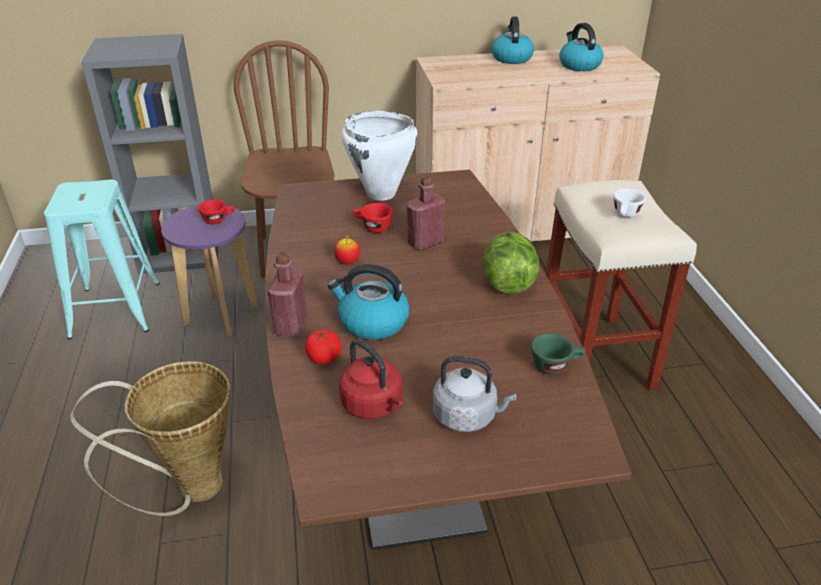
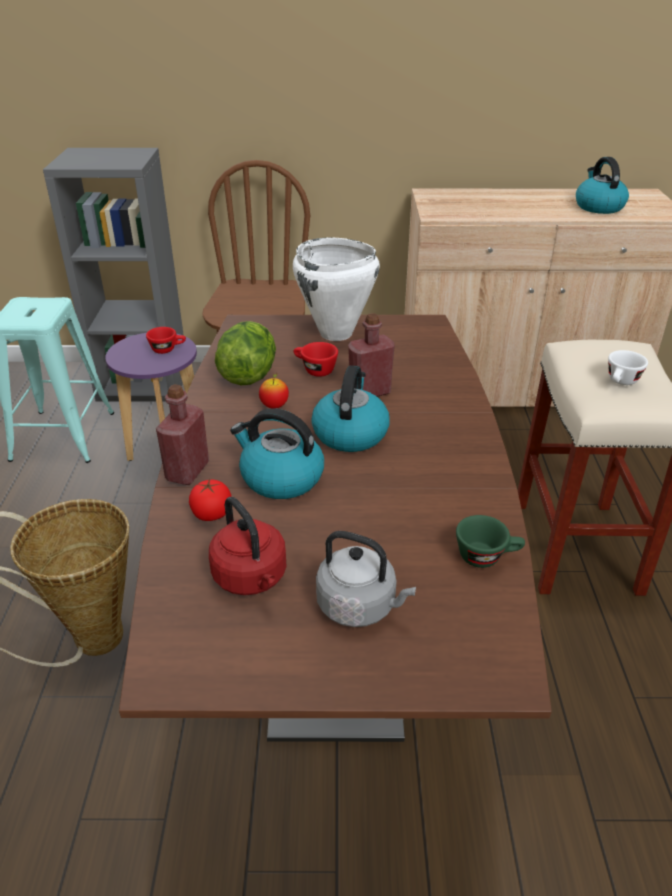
camera: 10 degrees right, 0 degrees up
lettuce [482,232,540,295] -> lettuce moved to [215,321,276,385]
kettle [491,17,534,64] -> kettle moved to [311,365,390,452]

